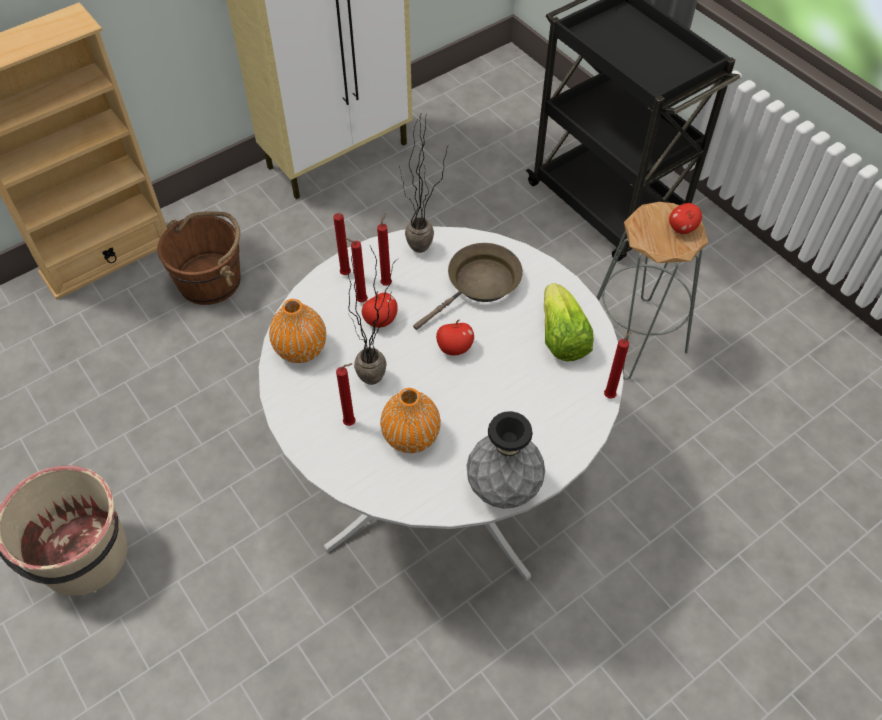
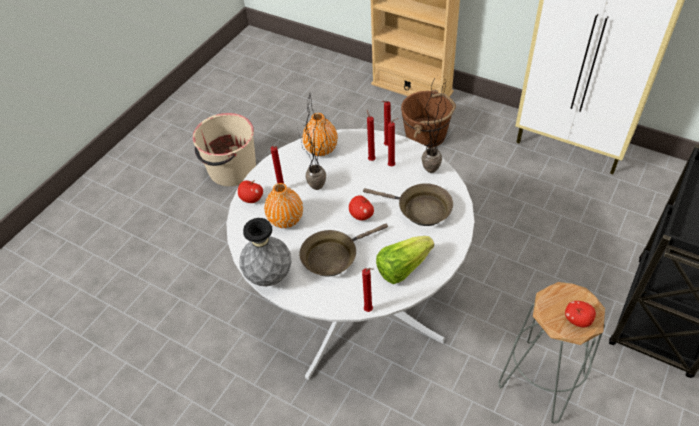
camera: 70 degrees right, 5 degrees down
apple [362,291,398,328] -> apple moved to [238,180,263,203]
none -> brown frying pan [300,224,388,277]

